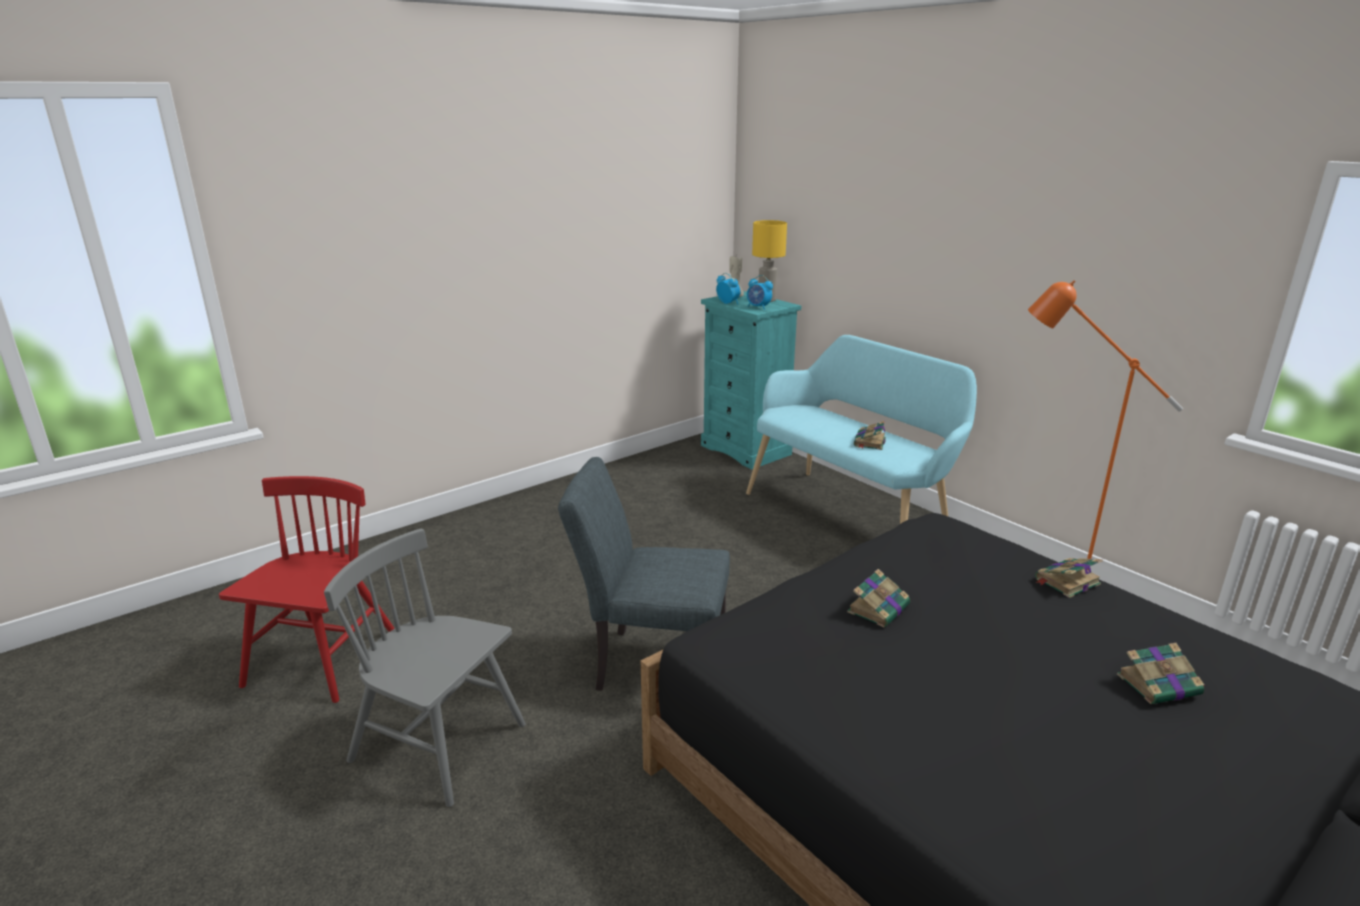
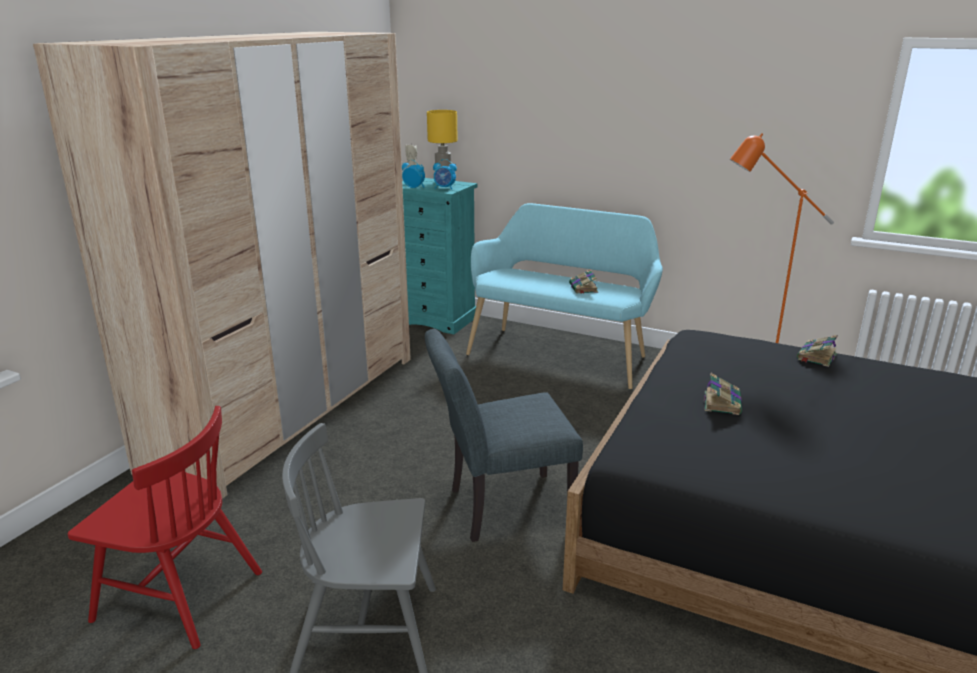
camera: 25 degrees left, 0 degrees up
red chair [219,476,395,703] -> red chair turned 120 degrees clockwise [68,406,262,649]
book [1117,643,1205,704] -> none
none -> beige wardrobe [33,32,411,499]

